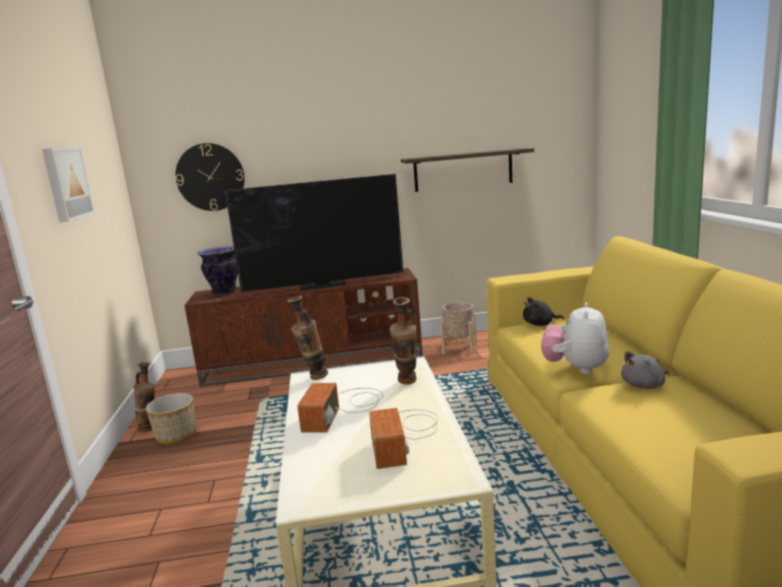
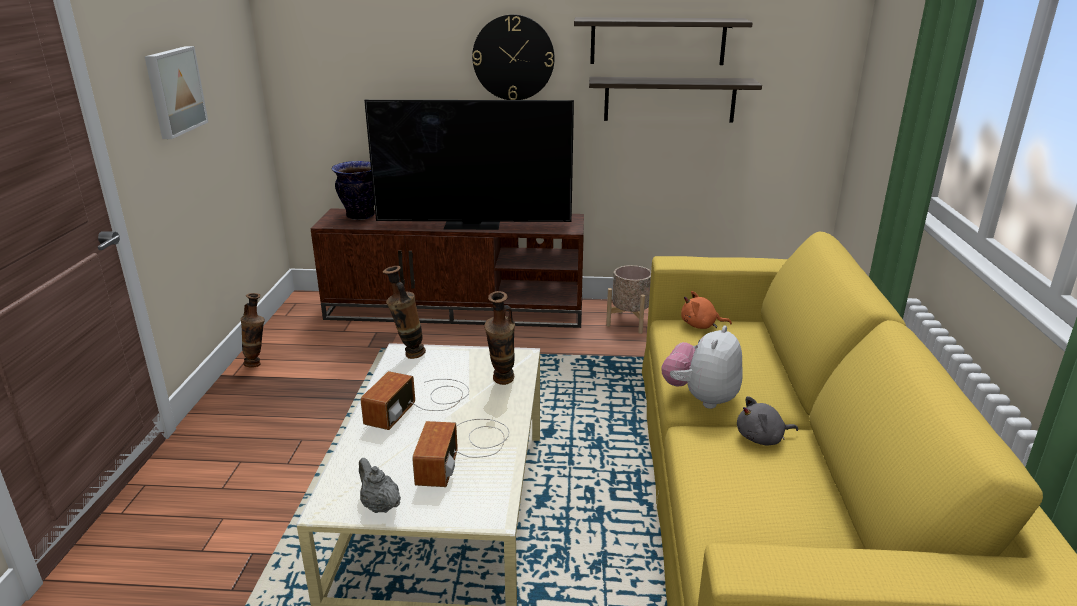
camera: 10 degrees right, 10 degrees up
planter [146,393,196,445] -> none
wall clock [175,143,245,211] -> wall clock moved to [472,14,555,100]
black plush toy [523,297,564,326] -> orange plush toy [681,291,732,329]
none -> grey teapot [359,458,401,513]
none -> shelf [574,17,753,65]

